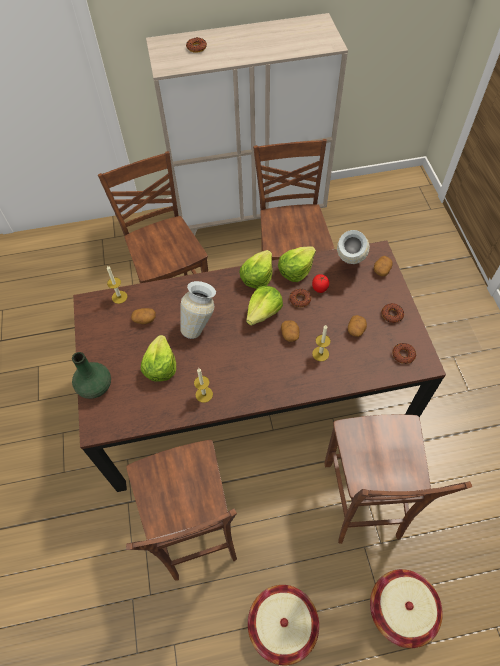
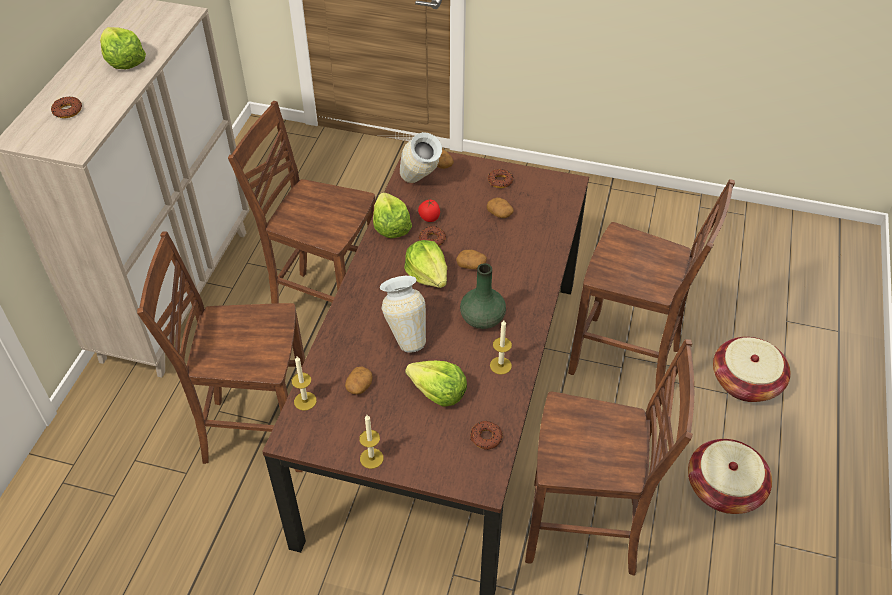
camera: 65 degrees left, 10 degrees down
green vase [72,352,111,399] -> green vase moved to [460,263,506,329]
lettuce [239,250,273,289] -> lettuce moved to [100,27,146,69]
candle [312,325,331,361] -> candle moved to [359,415,384,469]
donut [392,343,416,364] -> donut moved to [470,421,503,450]

